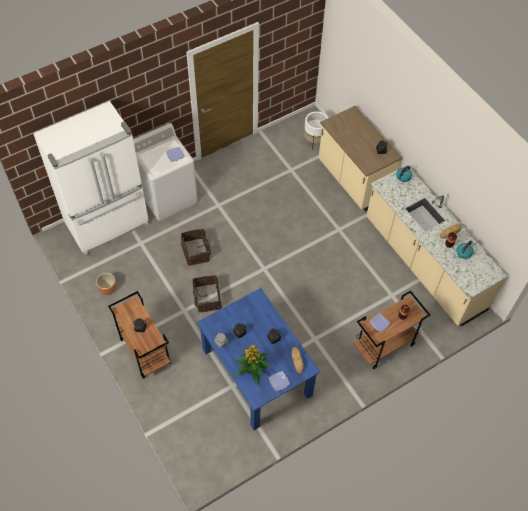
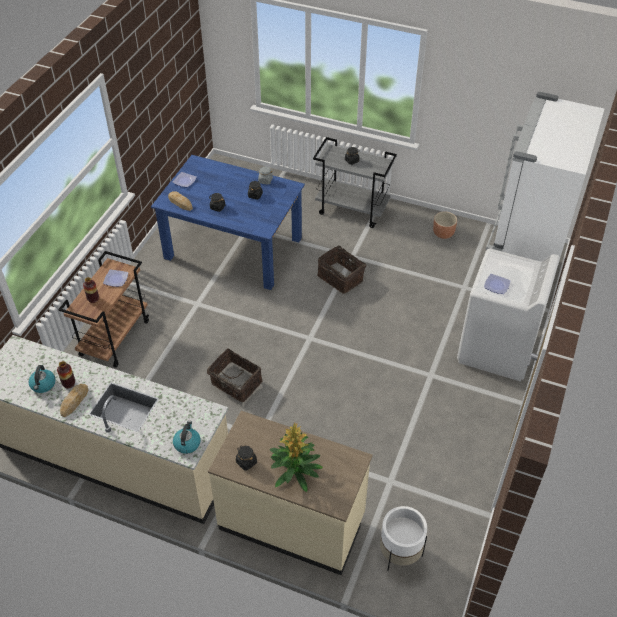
camera: 145 degrees right, 10 degrees down
brown cart [108,291,171,379] -> grey cart [313,137,397,228]
basket [181,229,211,266] -> basket moved to [207,348,263,402]
potted plant [236,344,270,386] -> potted plant moved to [270,423,323,492]

